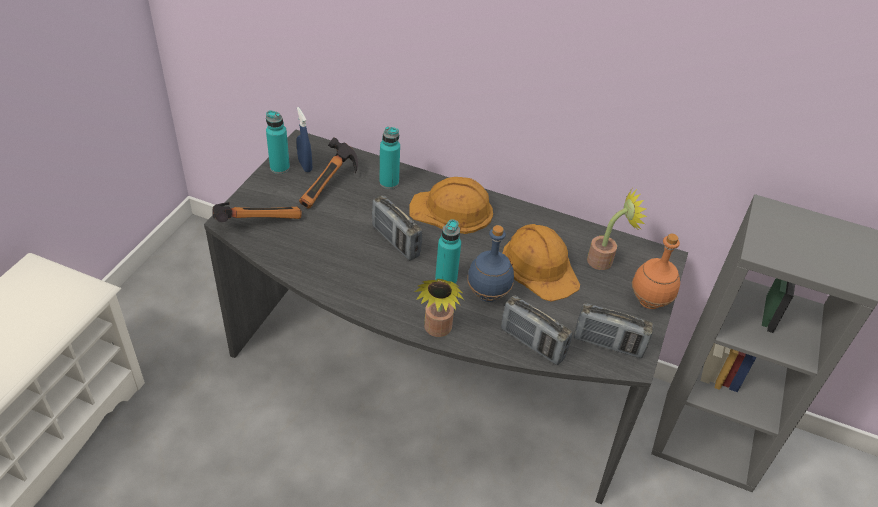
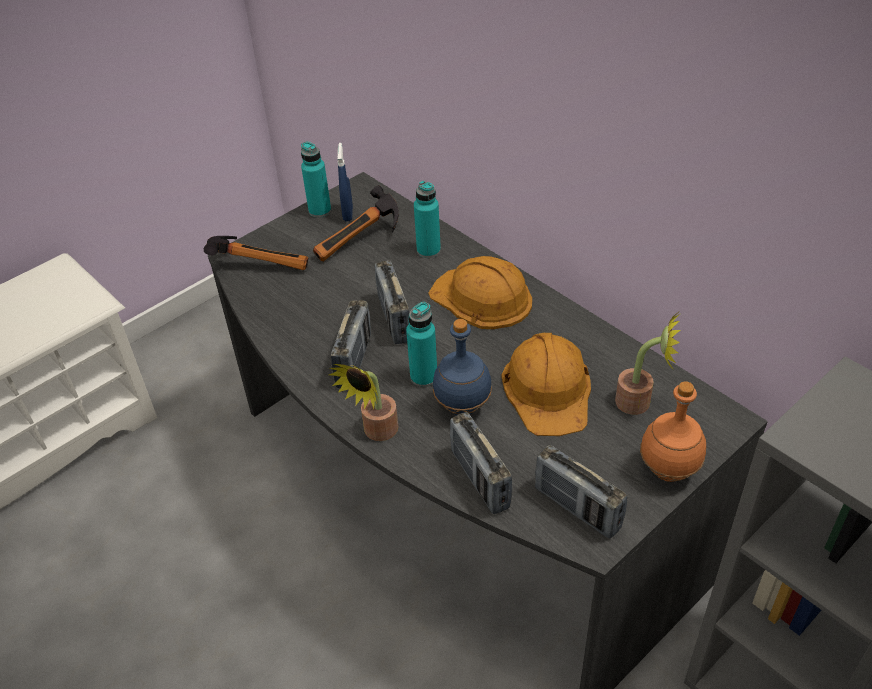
camera: 30 degrees right, 0 degrees up
none -> radio [331,300,371,388]

